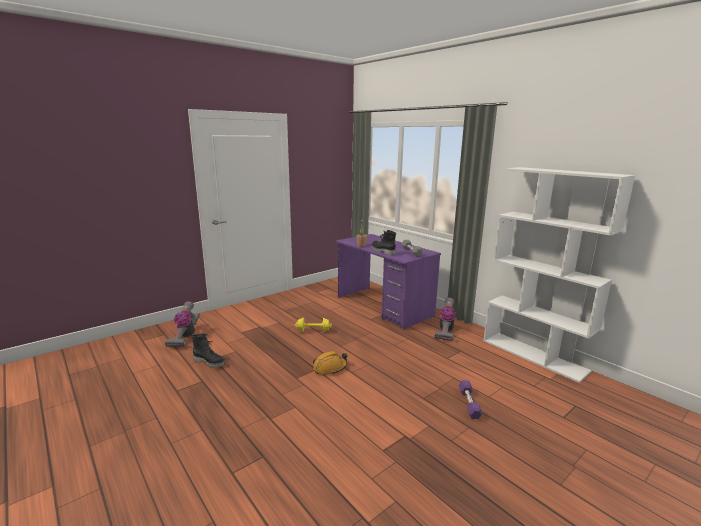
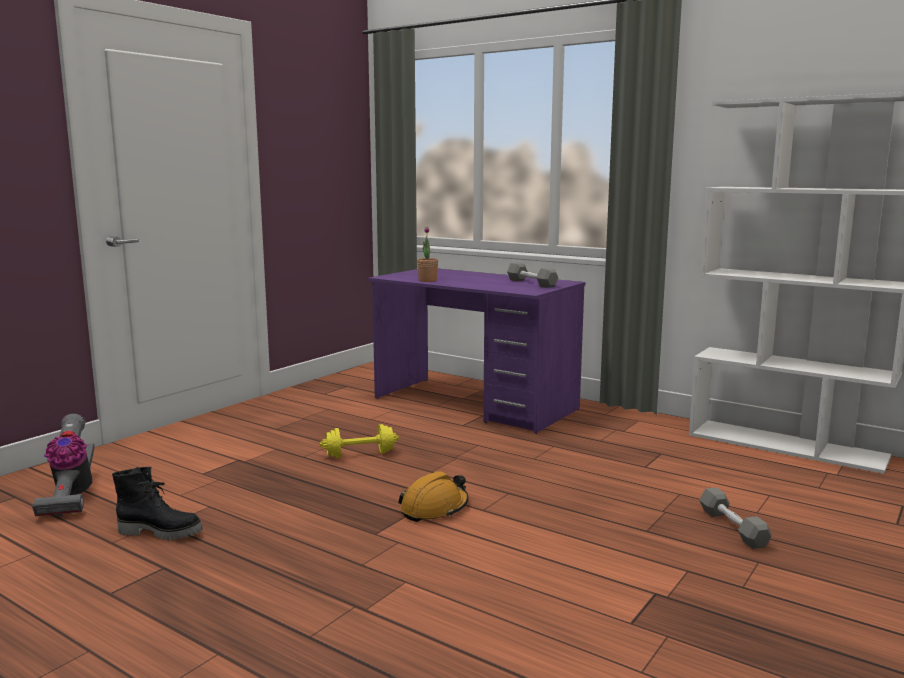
camera: 15 degrees left, 5 degrees down
black boot [371,230,396,255] -> none
vacuum cleaner [435,298,455,341] -> none
purple dumbbell [458,380,483,419] -> grey dumbbell [699,487,772,549]

